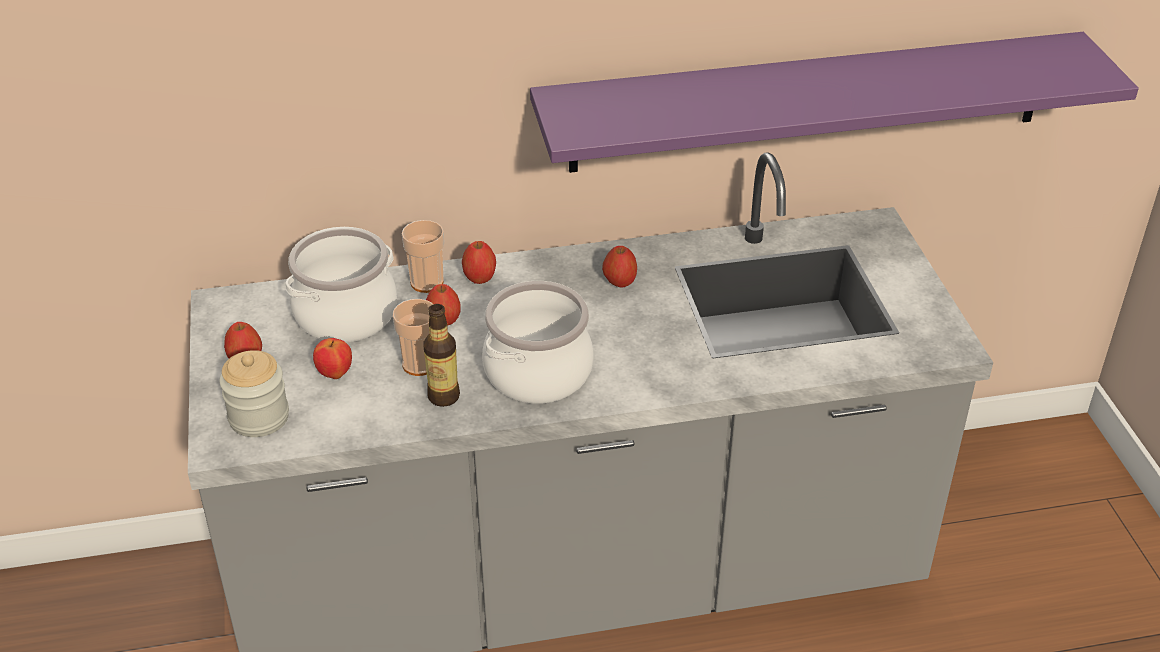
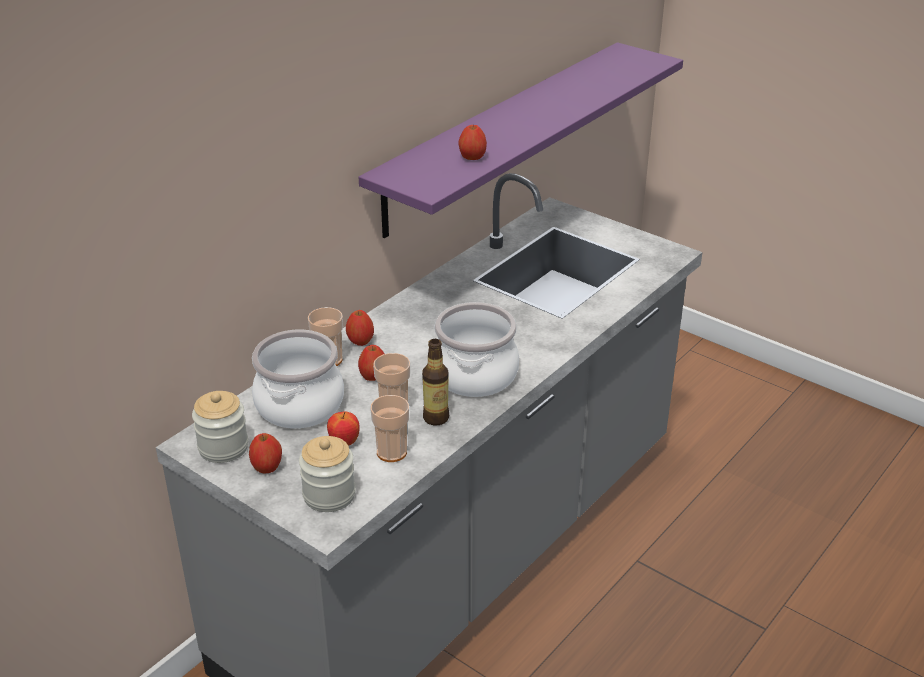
camera: 40 degrees left, 5 degrees down
apple [602,246,637,287] -> apple moved to [458,125,487,160]
none -> jar [192,391,248,463]
none -> cup [371,395,409,462]

